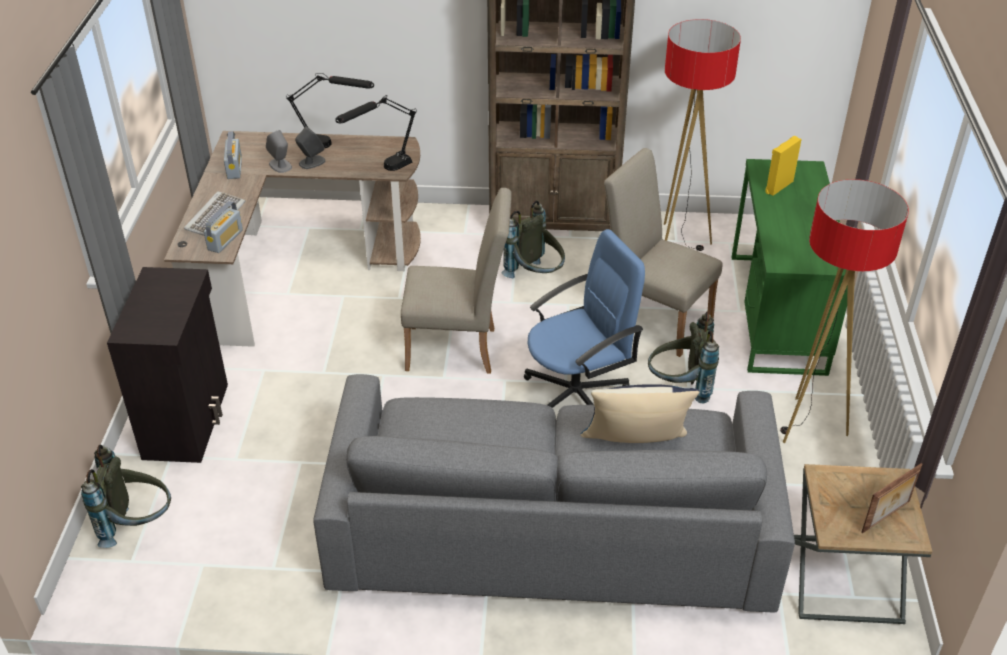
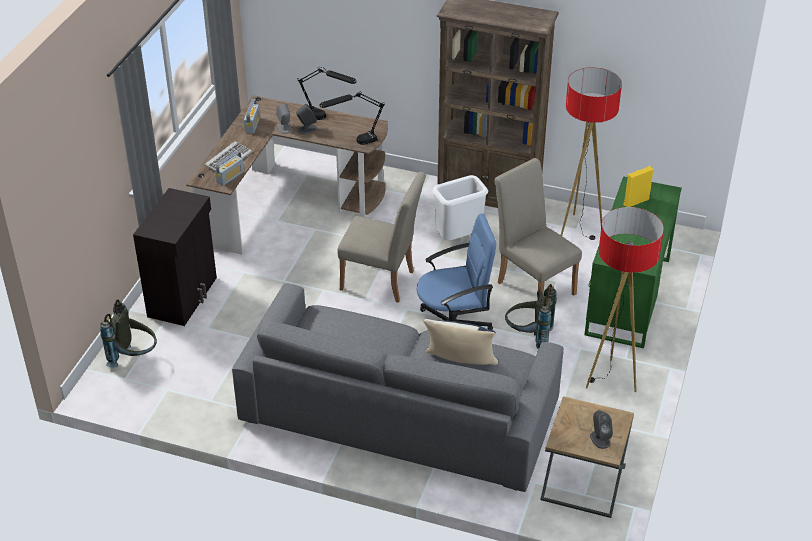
camera: 15 degrees right, 0 degrees up
grey backpack [501,200,565,278] -> white trash can [432,175,488,240]
picture frame [861,463,922,533] -> grey speaker [590,410,613,449]

